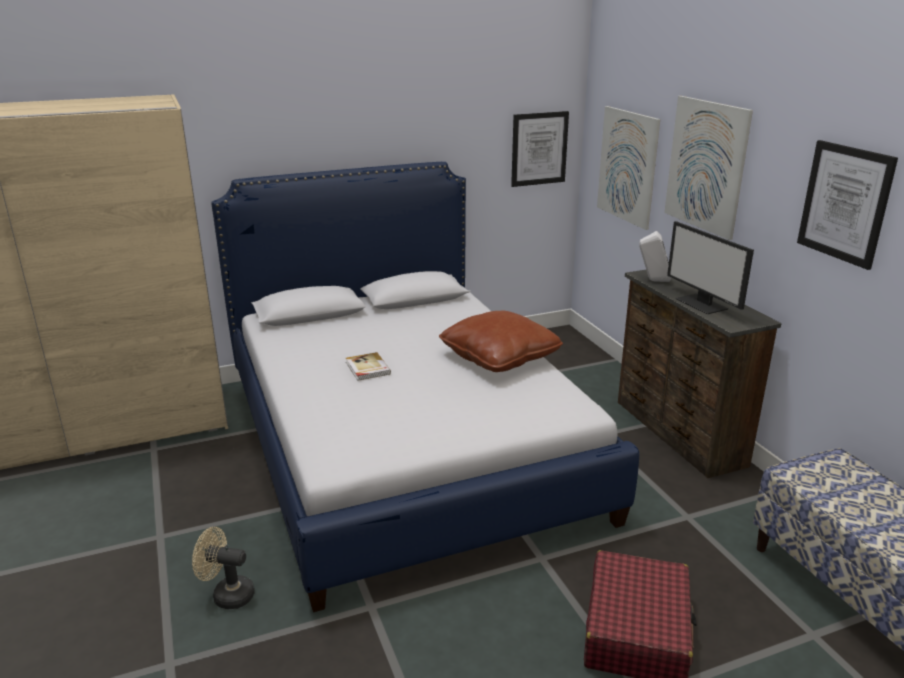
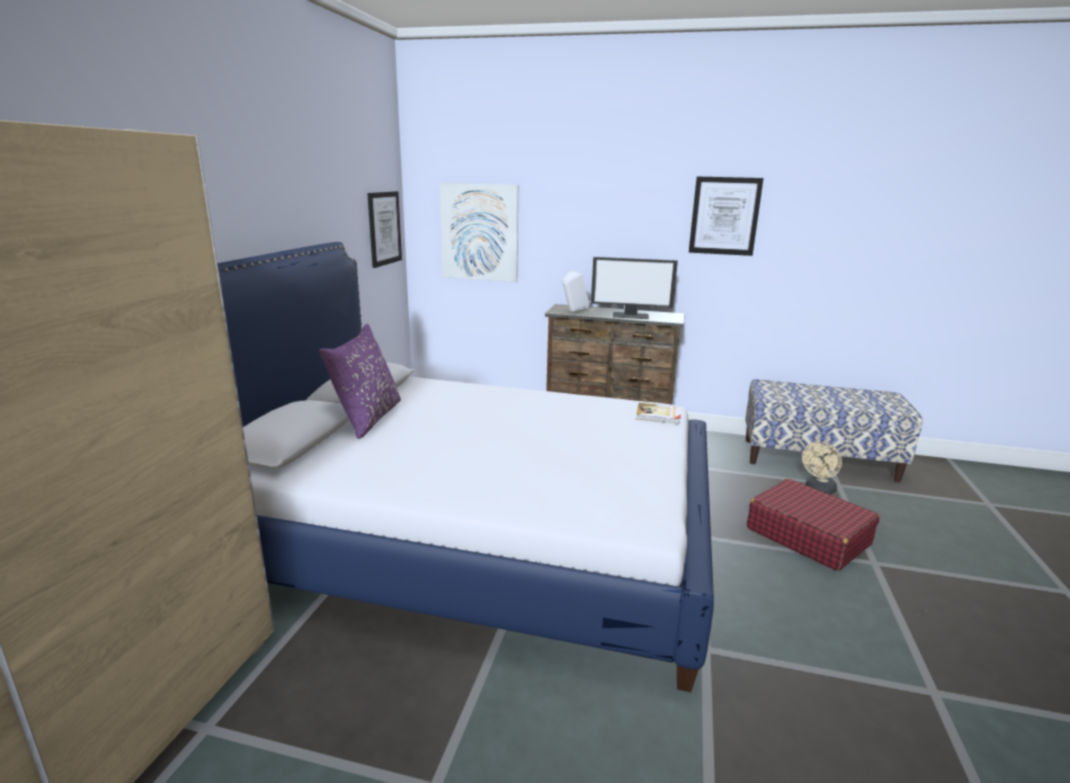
camera: 55 degrees left, 5 degrees down
beige fan [192,527,255,609] -> beige fan moved to [802,441,842,494]
book [346,352,391,381] -> book moved to [636,403,681,424]
brown pillow [439,311,563,372] -> none
picture [664,96,753,240] -> none
none -> purple pillow [319,324,401,439]

